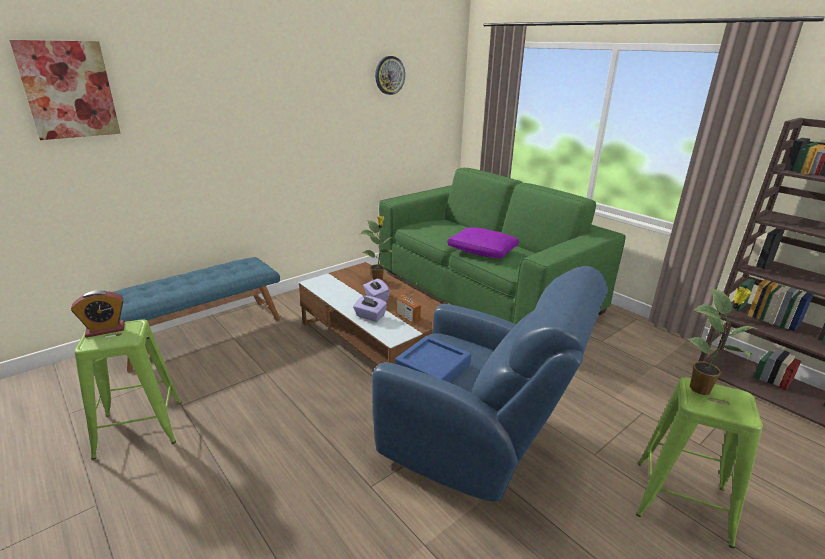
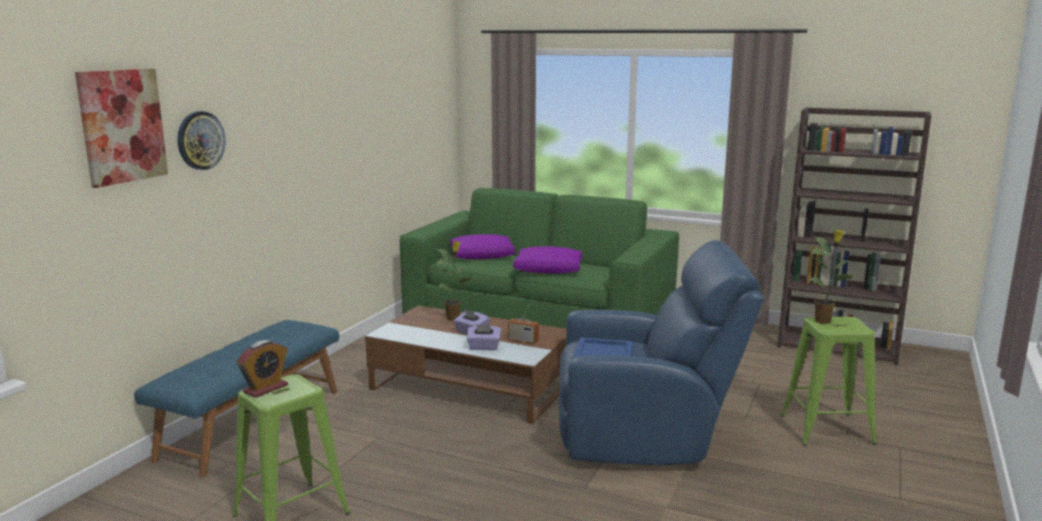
camera: 25 degrees left, 10 degrees down
wall clock [375,56,405,95] -> wall clock moved to [177,111,225,170]
none -> purple pillow [450,234,515,259]

